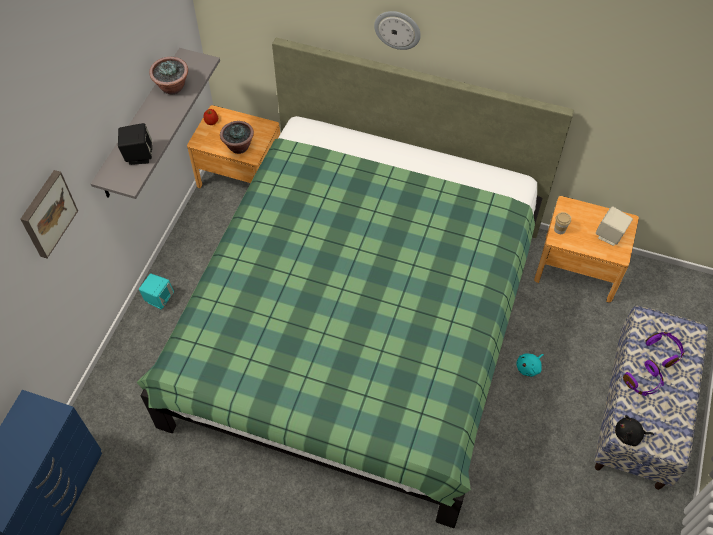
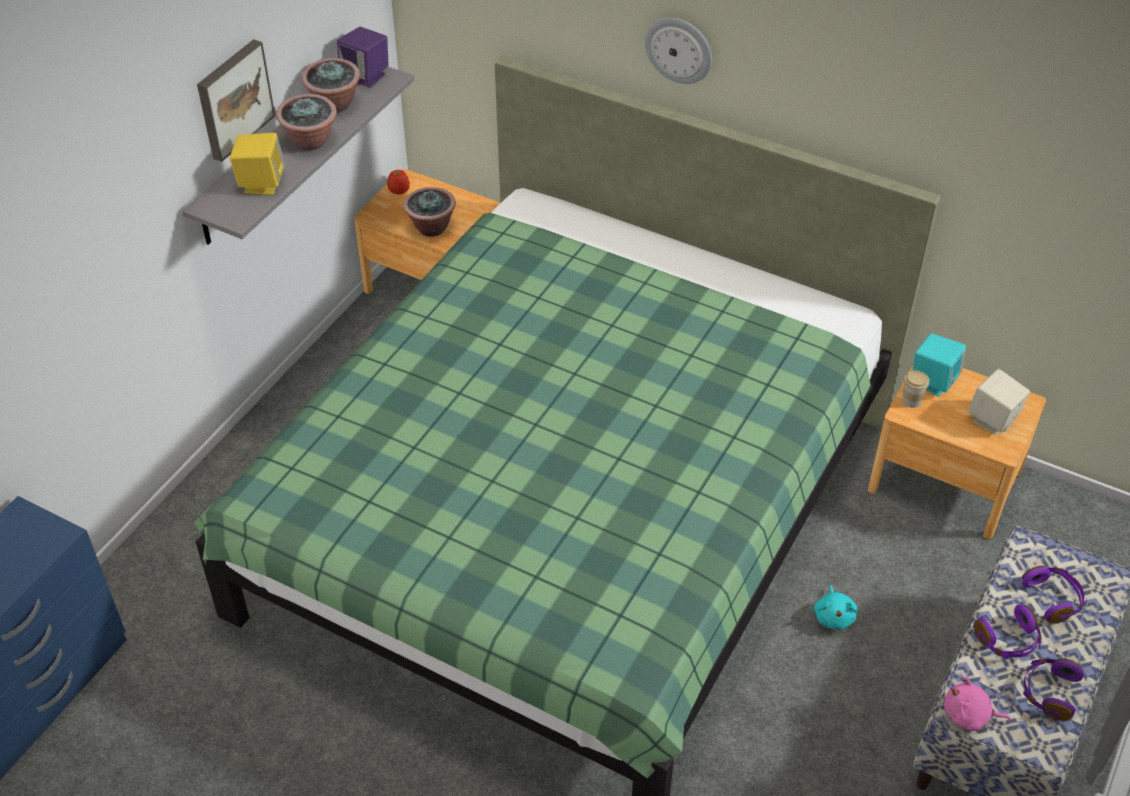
camera: 10 degrees right, 10 degrees down
picture [20,170,78,258] -> picture moved to [197,39,275,162]
black speaker [118,123,152,165] -> yellow speaker [230,133,285,195]
turquoise speaker [139,274,174,309] -> turquoise speaker moved to [913,333,966,396]
turquoise plush toy [517,354,544,377] -> turquoise plush toy turned 60 degrees counterclockwise [814,585,857,630]
black plush toy [615,415,654,446] -> pink plush toy [944,676,1011,731]
none -> potted plant [276,94,337,151]
none -> purple speaker [337,27,389,88]
none -> purple headphones [1023,658,1084,721]

